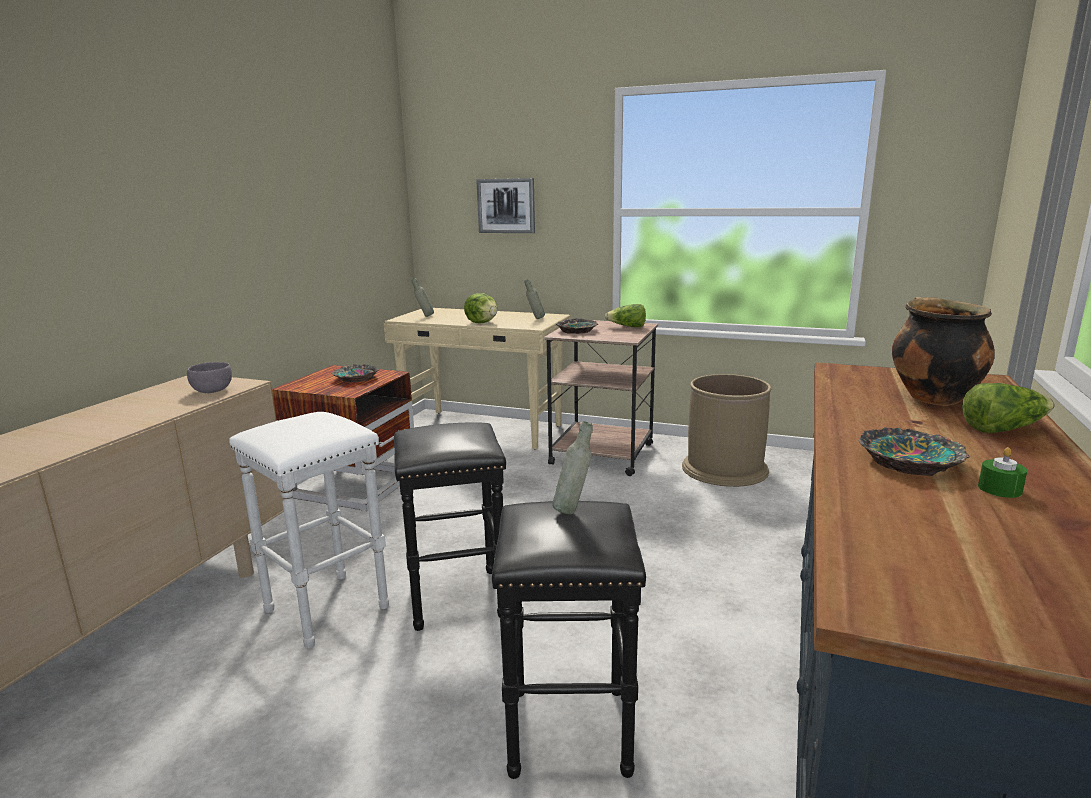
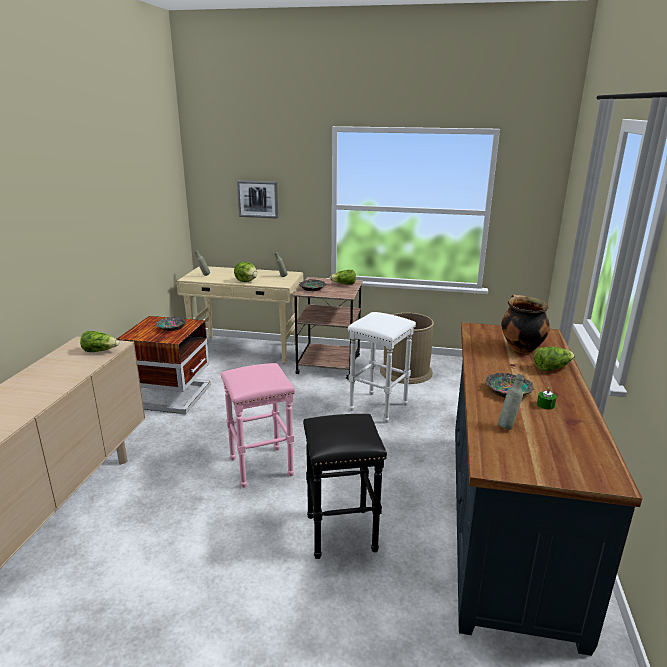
camera: 10 degrees left, 5 degrees up
grey bowl [187,362,232,393] -> lettuce [80,331,119,352]
white stool [229,412,389,649] -> white stool moved to [348,312,416,423]
black stool [394,422,506,631] -> pink stool [221,363,295,488]
grey bottle [552,421,593,514] -> grey bottle moved to [498,374,524,430]

